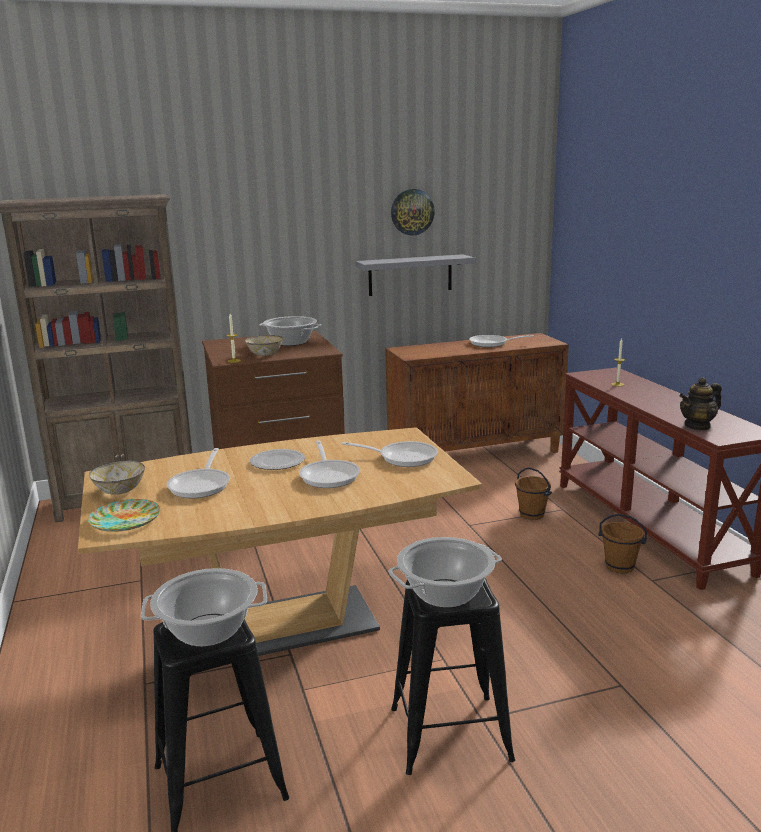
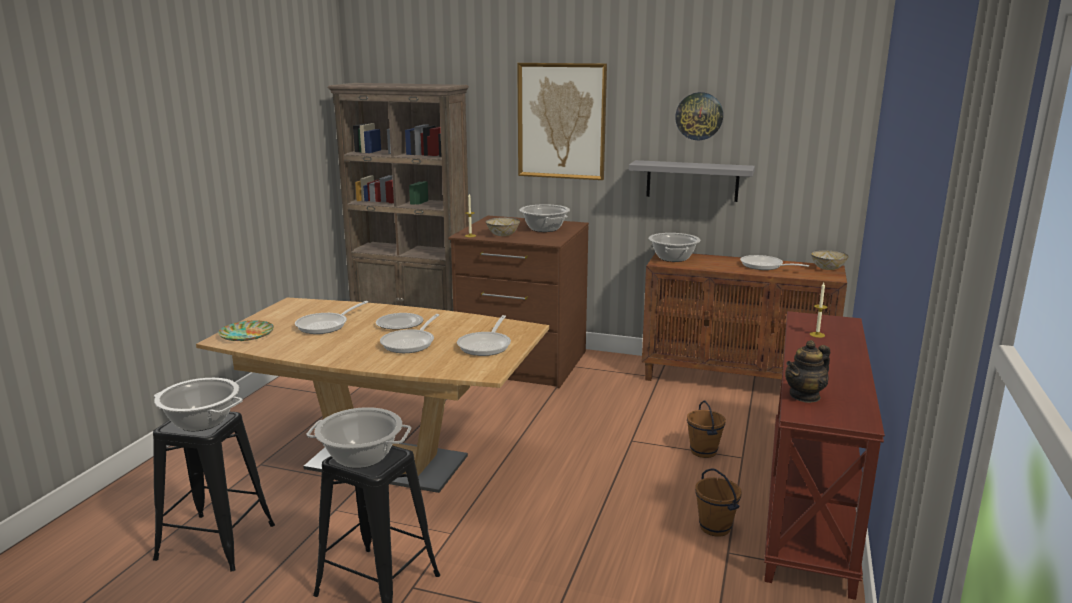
camera: 35 degrees right, 0 degrees up
bowl [89,461,145,495] -> bowl moved to [811,250,849,270]
frying pan [342,441,438,467] -> frying pan turned 60 degrees clockwise [457,315,511,356]
teapot [679,377,722,430] -> teapot turned 45 degrees counterclockwise [785,340,830,403]
none -> picture [517,63,607,180]
none -> cooking pot [649,233,701,262]

